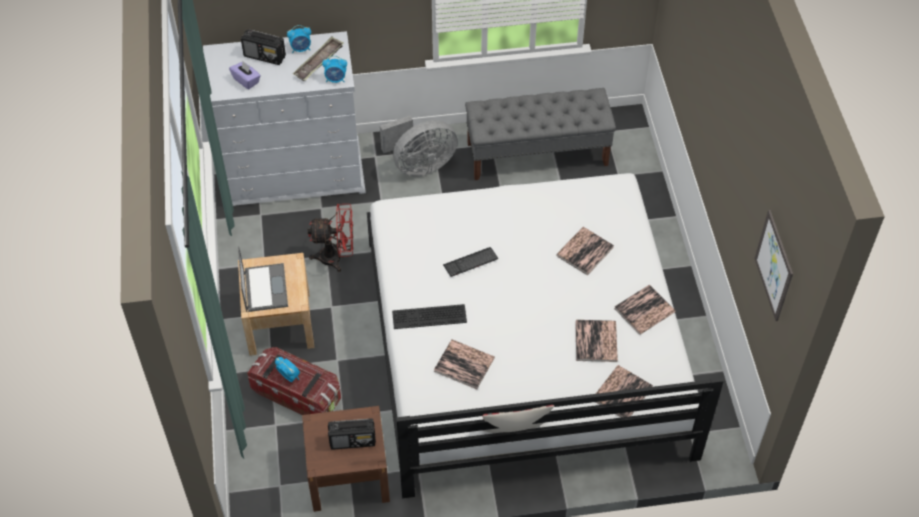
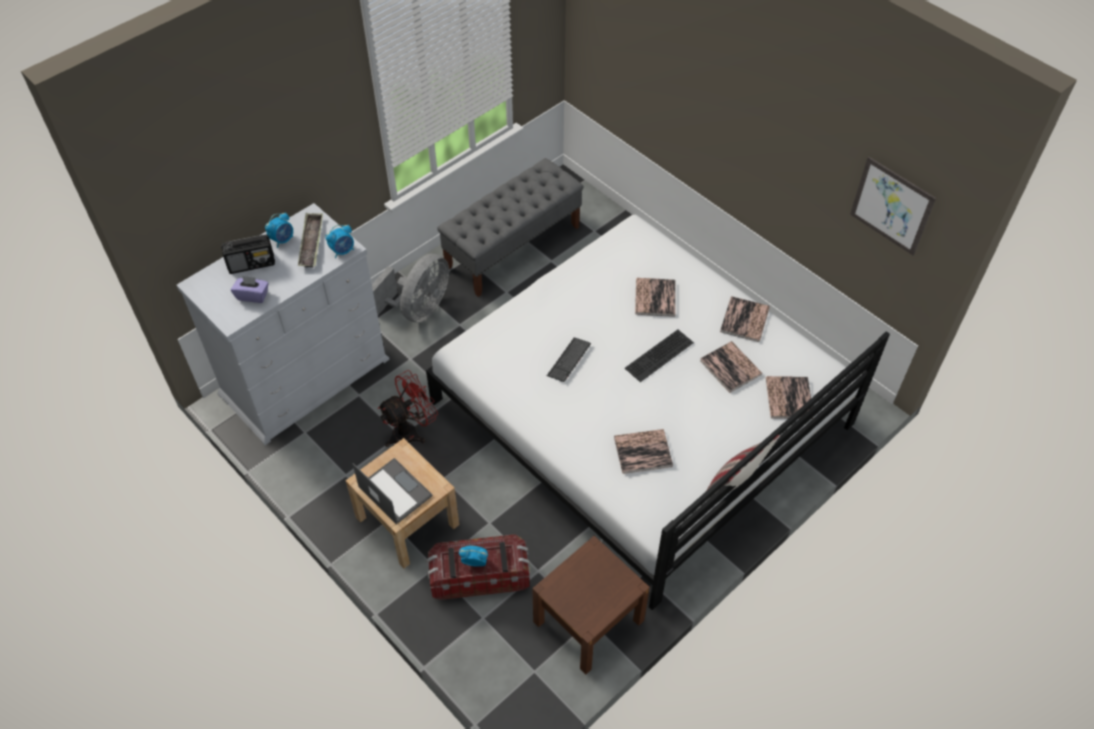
camera: 35 degrees left, 0 degrees up
radio [328,418,376,450] -> none
keyboard [392,304,467,329] -> keyboard moved to [625,330,694,382]

